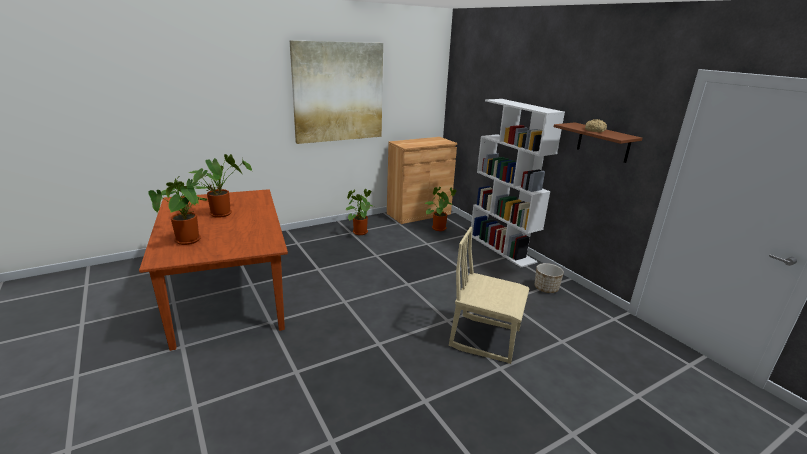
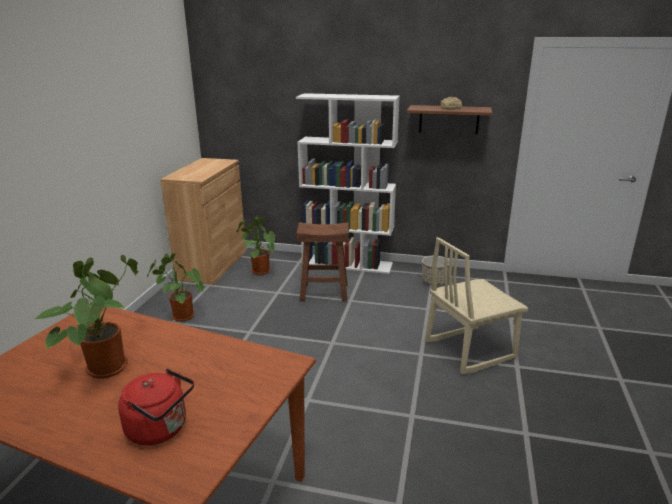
camera: 45 degrees left, 0 degrees up
potted plant [148,176,208,245] -> red kettle [118,369,194,446]
picture [290,40,383,144] -> none
none -> brown stool [296,222,349,302]

